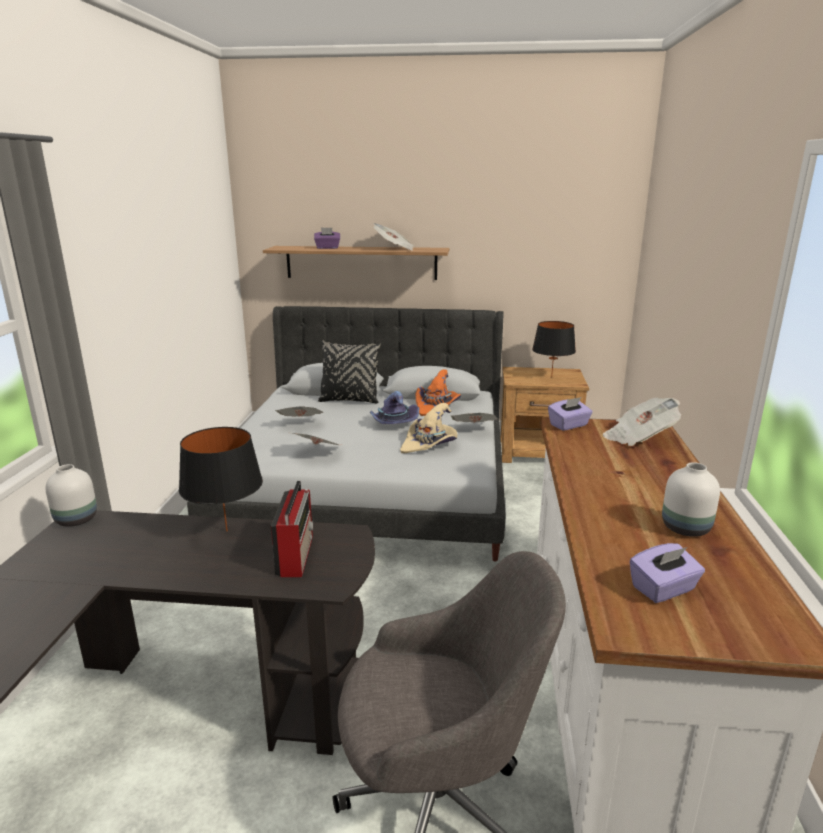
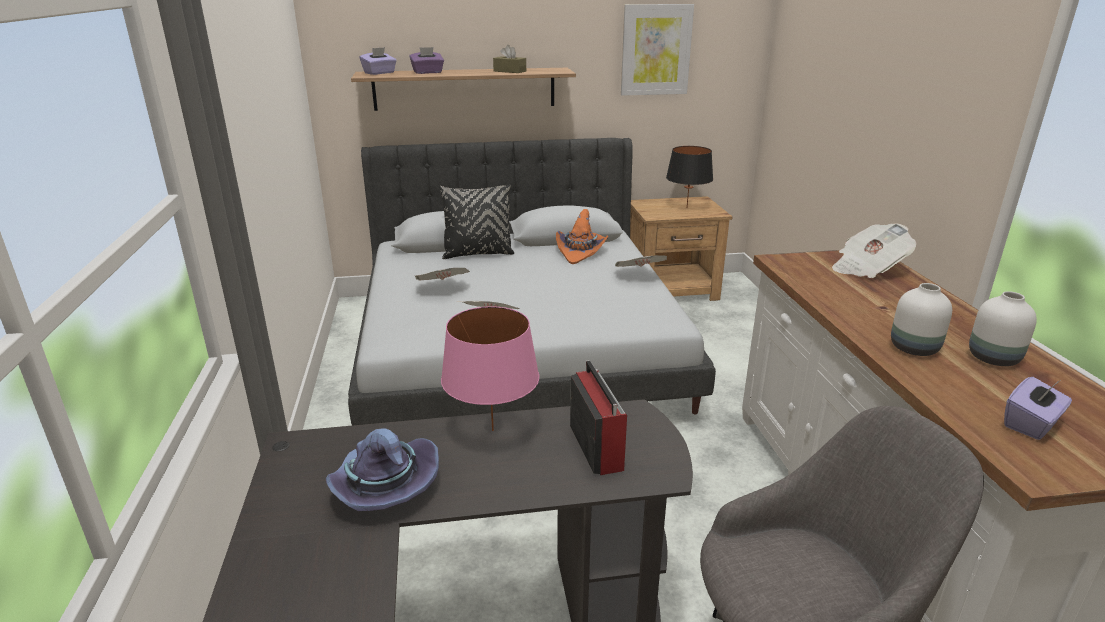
camera: 15 degrees left, 5 degrees up
white vase [45,464,97,527] -> white vase moved to [891,283,952,356]
black table lamp [179,427,263,531] -> pink table lamp [441,306,539,431]
purple hat [370,391,419,424] -> purple hat moved to [326,428,439,511]
newspaper [373,223,414,251] -> brown tissue box [493,45,526,73]
beige hat [400,403,457,453] -> none
purple tissue box [548,397,593,431] -> purple tissue box moved to [360,47,397,75]
none -> picture [621,4,694,96]

